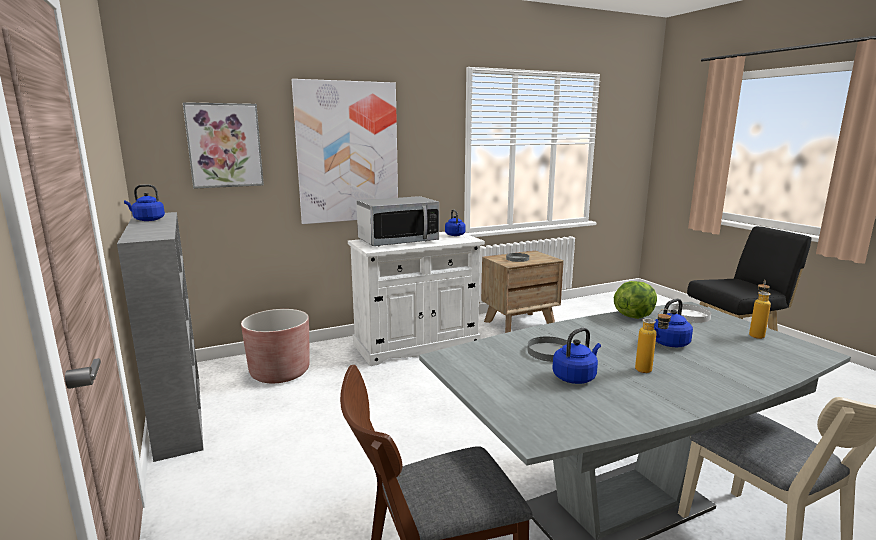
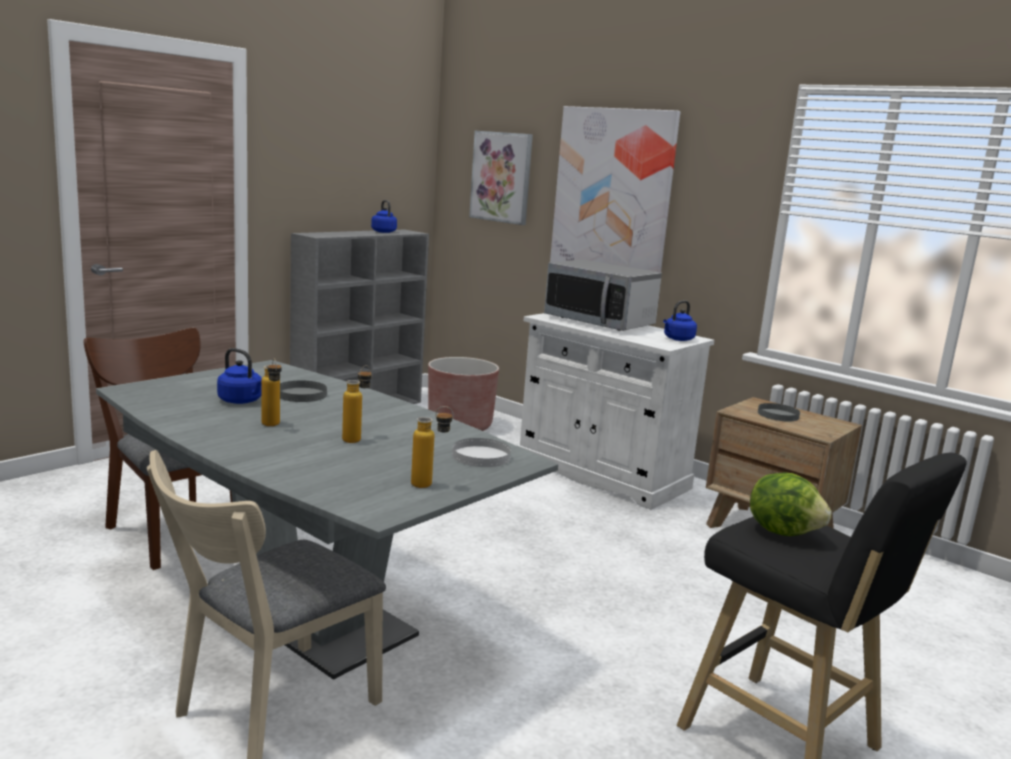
camera: 65 degrees right, 0 degrees up
lettuce [614,281,657,319] -> lettuce moved to [750,472,832,536]
blue kettle [654,299,693,347] -> bottle [342,365,372,443]

